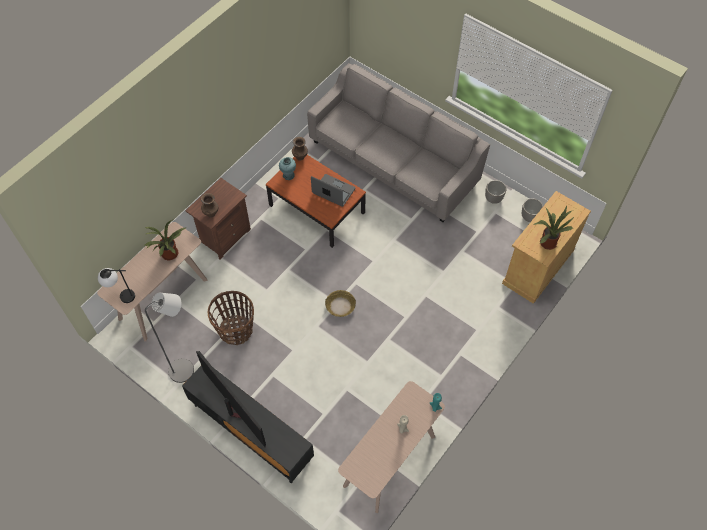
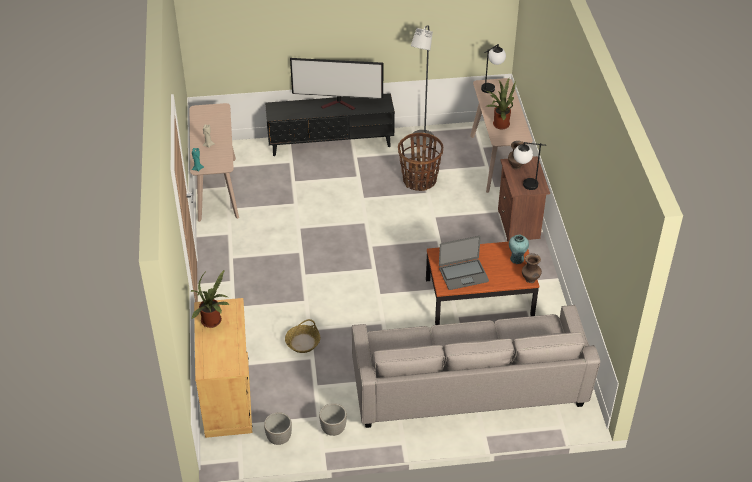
camera: 135 degrees right, 15 degrees down
basket [325,290,356,317] -> basket moved to [285,319,320,353]
none -> table lamp [513,142,546,190]

